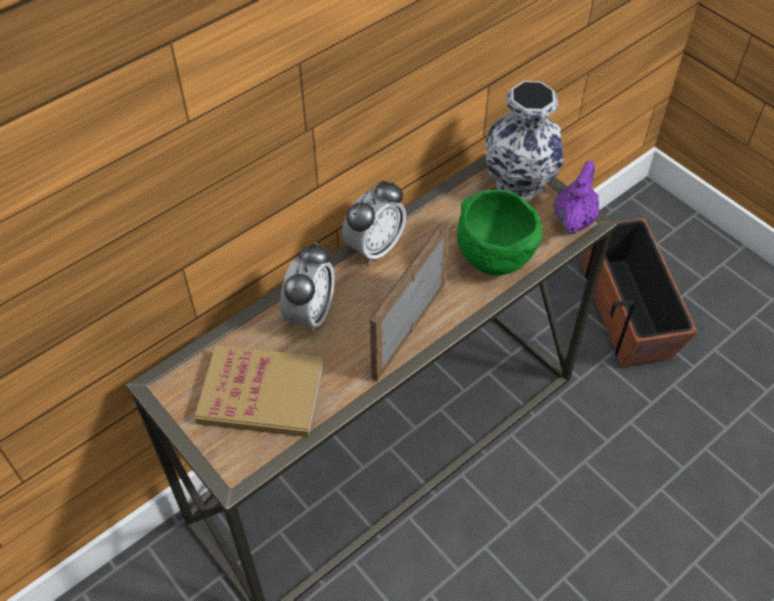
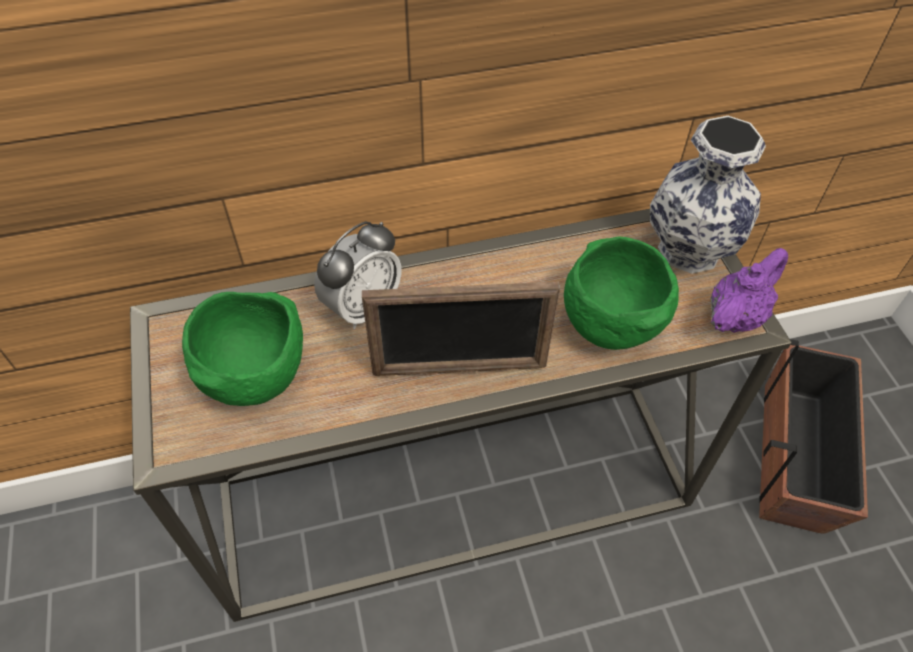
camera: 25 degrees right, 0 degrees up
book [195,345,324,437] -> green bowl [182,292,303,406]
alarm clock [342,181,406,264] -> none
picture frame [370,221,449,381] -> picture frame turned 150 degrees counterclockwise [362,282,560,376]

